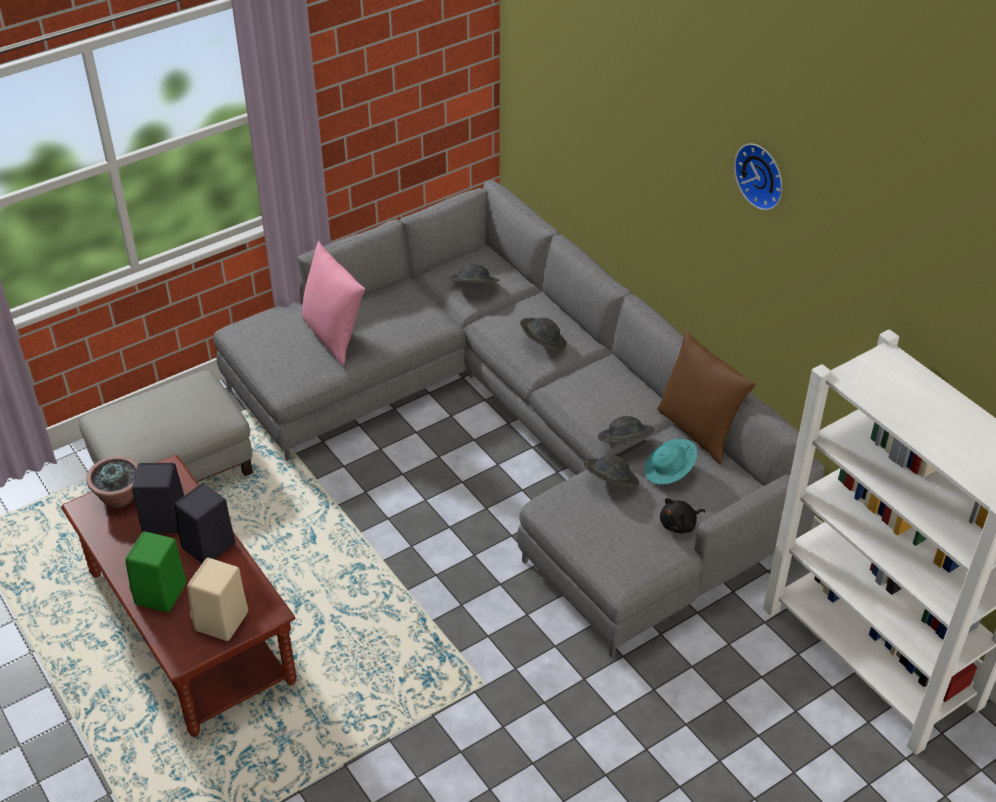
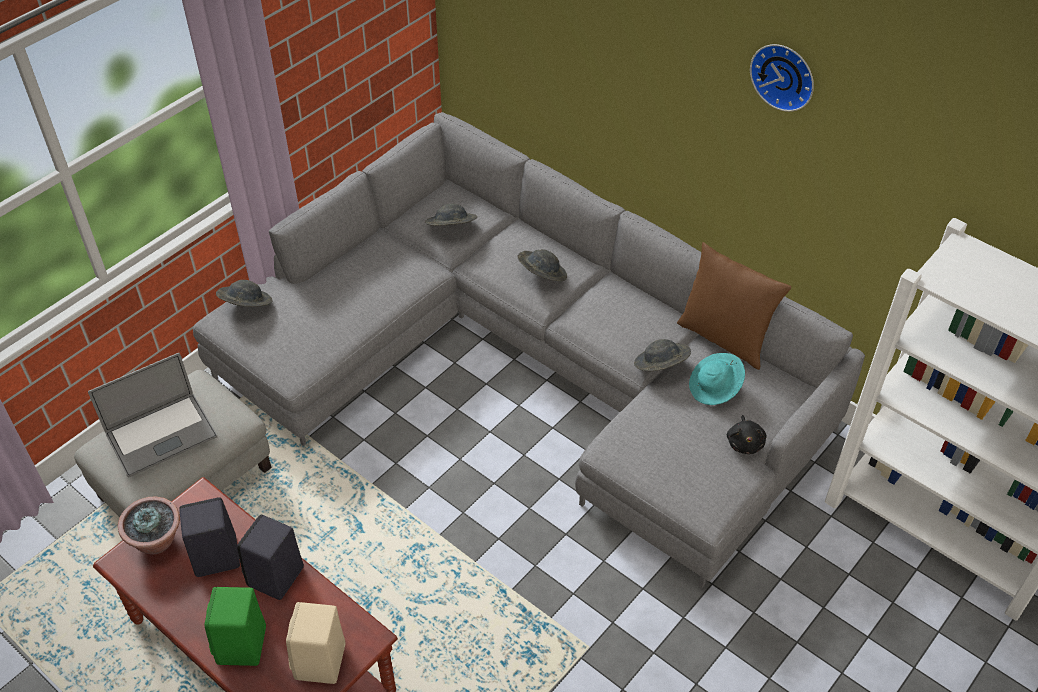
camera: 15 degrees left, 5 degrees up
pink pillow [302,241,365,366] -> none
grey hat [584,455,639,486] -> grey hat moved to [216,280,273,307]
black plush toy [660,498,705,534] -> black plush toy turned 45 degrees counterclockwise [727,415,766,454]
none -> laptop [88,353,217,478]

